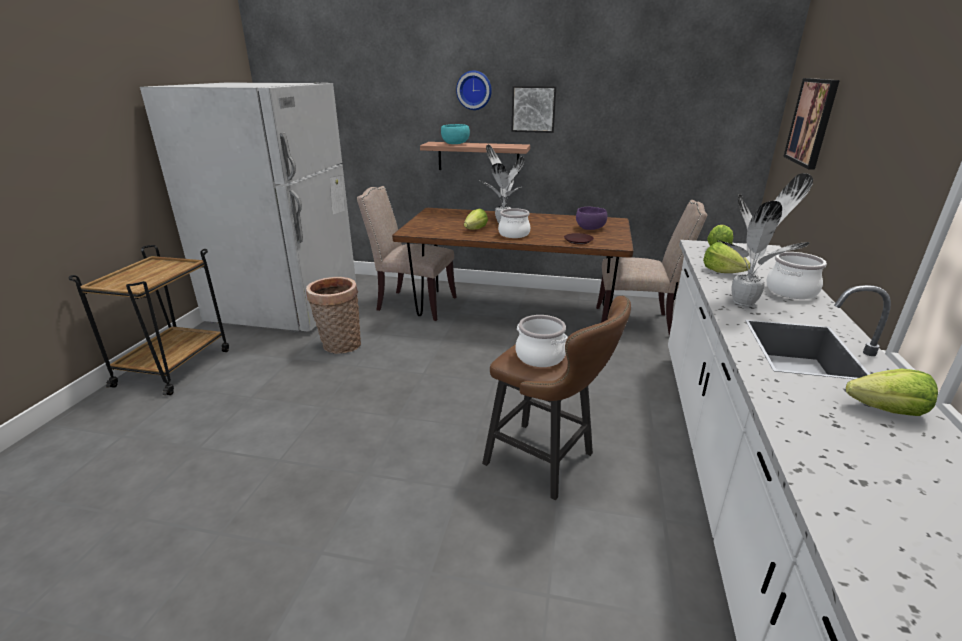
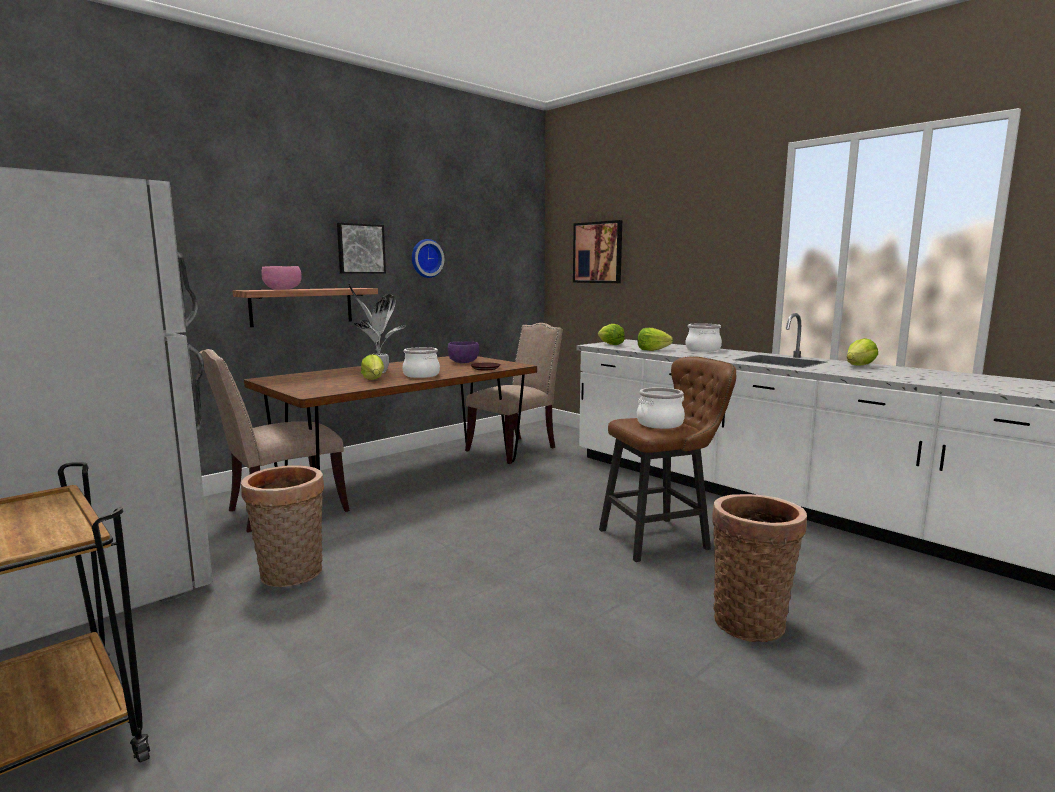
camera: 55 degrees left, 15 degrees down
turquoise bowl [441,124,470,144] -> pink bowl [261,266,302,290]
wall clock [456,70,492,110] -> wall clock moved to [412,239,444,278]
potted plant [719,173,813,306] -> none
none -> basket [712,494,807,642]

